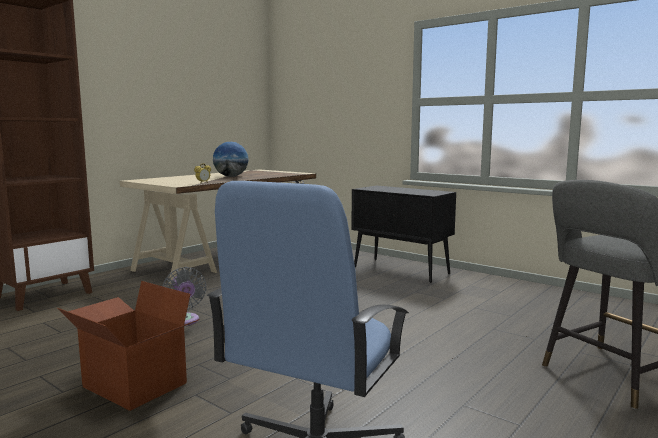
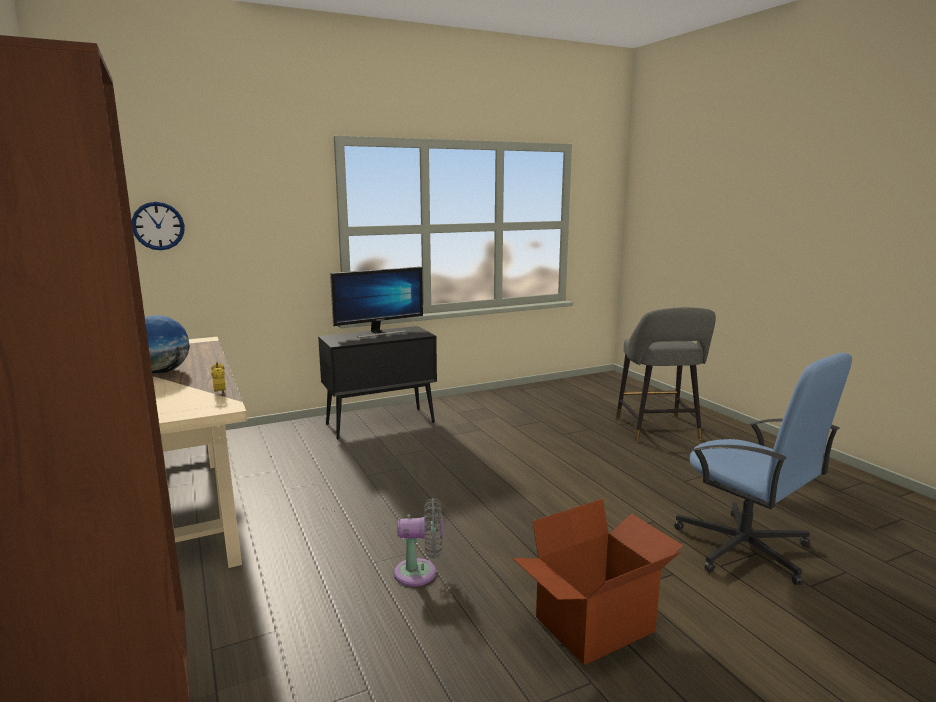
camera: 65 degrees left, 5 degrees up
none -> wall clock [132,202,185,250]
none -> monitor [330,267,423,338]

